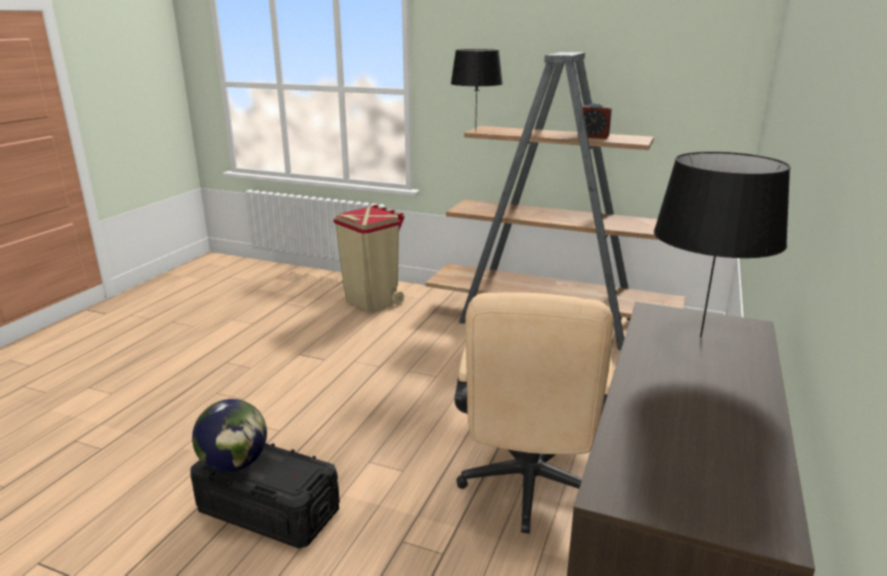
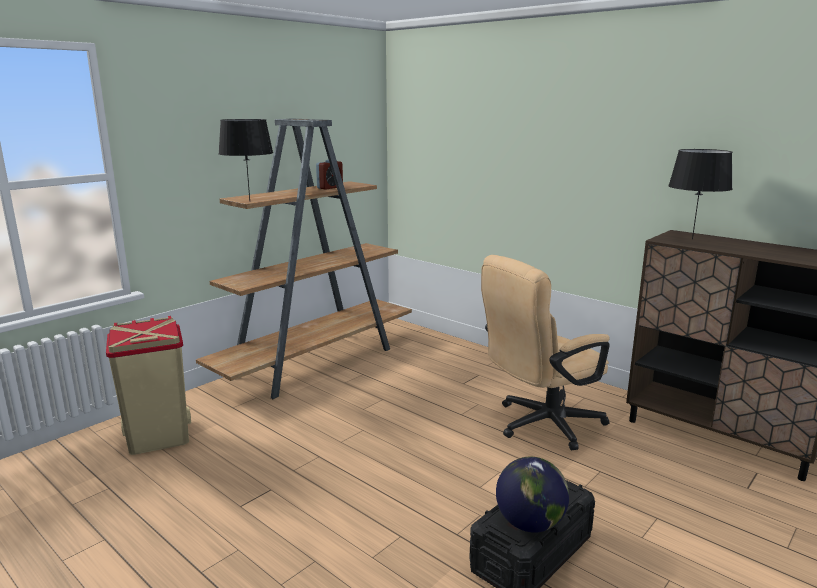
camera: 70 degrees left, 5 degrees down
beige office chair [455,292,614,534] -> beige office chair turned 120 degrees clockwise [481,255,610,451]

